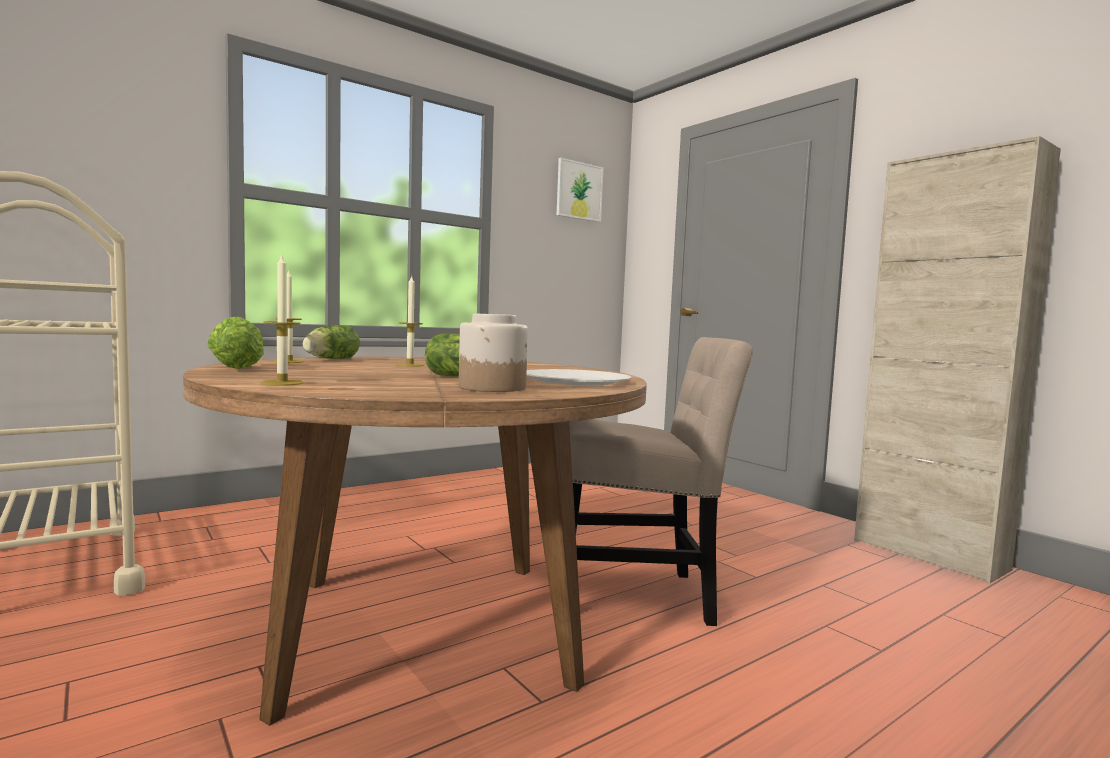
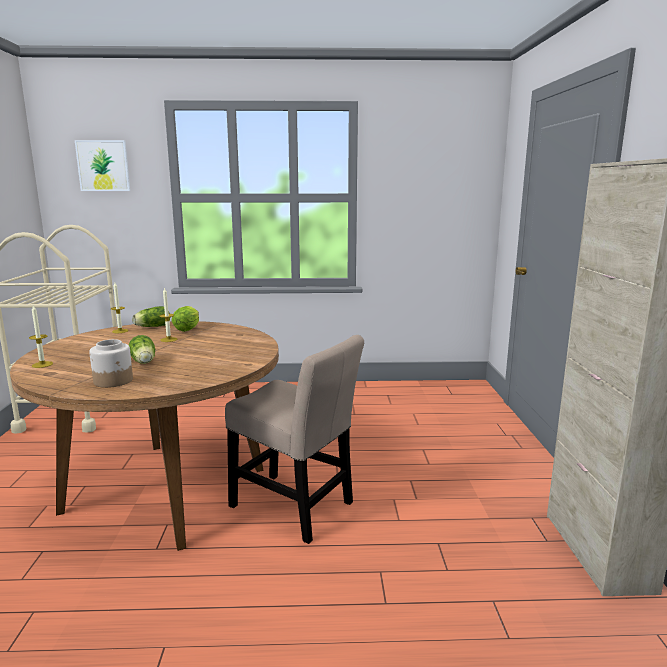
camera: 35 degrees right, 10 degrees up
lettuce [207,316,264,369] -> lettuce moved to [172,306,199,332]
white plate [526,369,632,385] -> none
picture [557,158,603,222] -> picture moved to [75,140,130,191]

